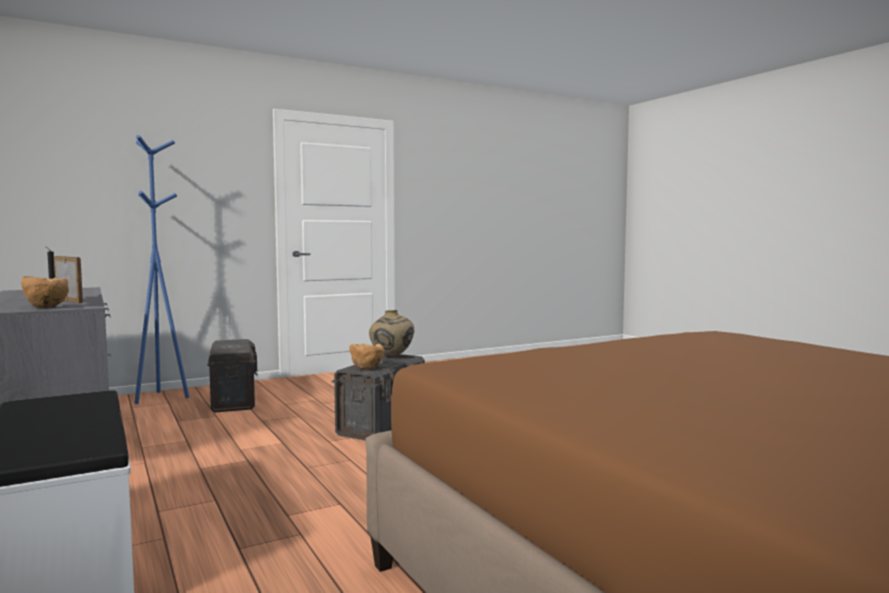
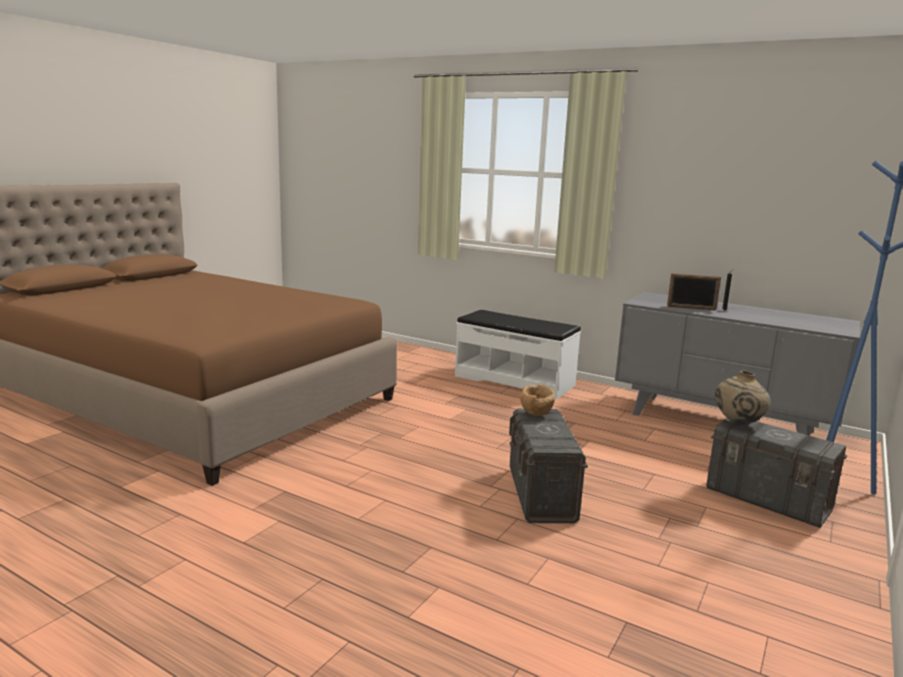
camera: 150 degrees right, 10 degrees up
brown bowl [21,276,69,309] -> none
beige vase [369,310,414,358] -> beige vase moved to [715,370,771,425]

